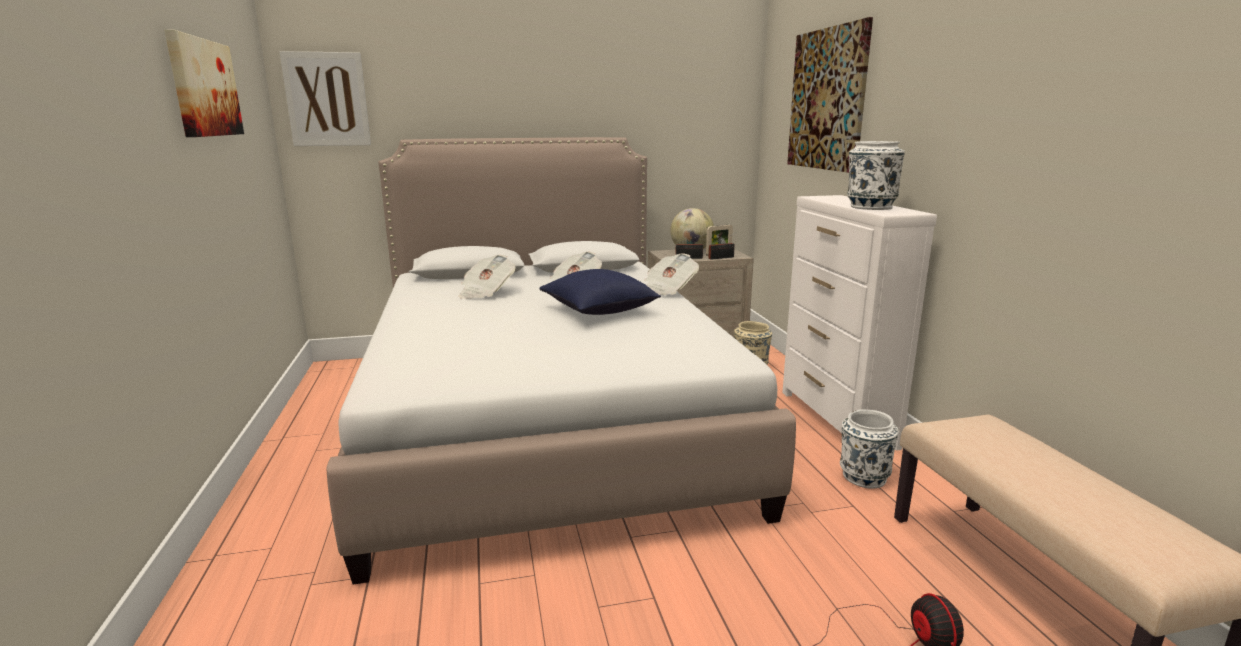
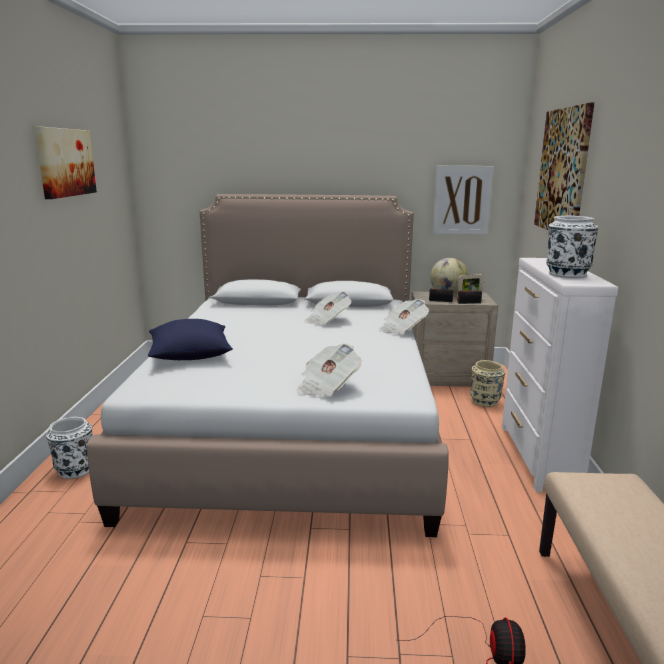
camera: 15 degrees right, 0 degrees up
picture [279,51,371,146] -> picture moved to [433,166,494,235]
newspaper [459,255,516,299] -> newspaper moved to [297,344,362,396]
blue pillow [539,269,661,315] -> blue pillow moved to [148,319,233,360]
white vase [840,410,899,489] -> white vase moved to [46,417,93,479]

